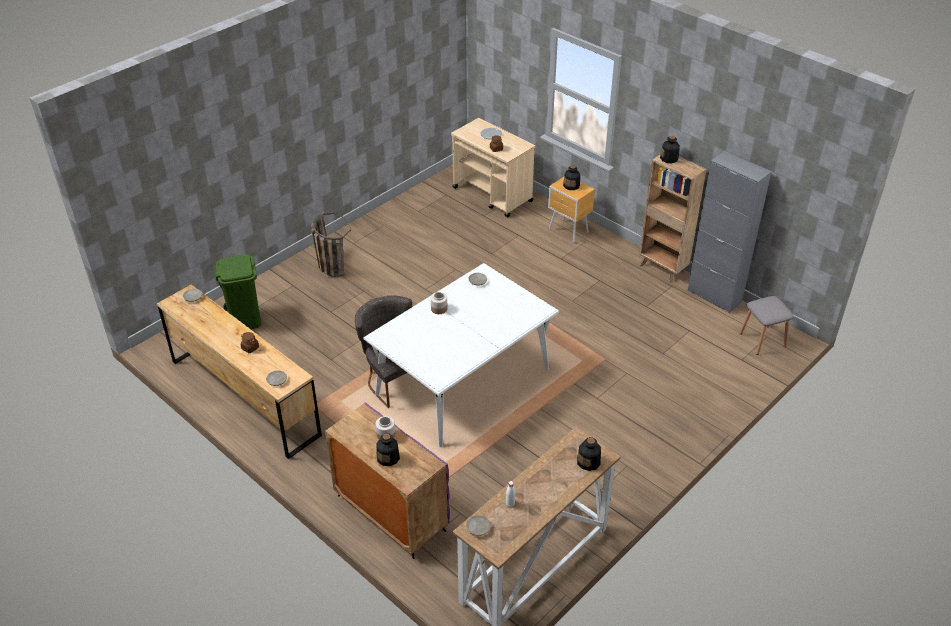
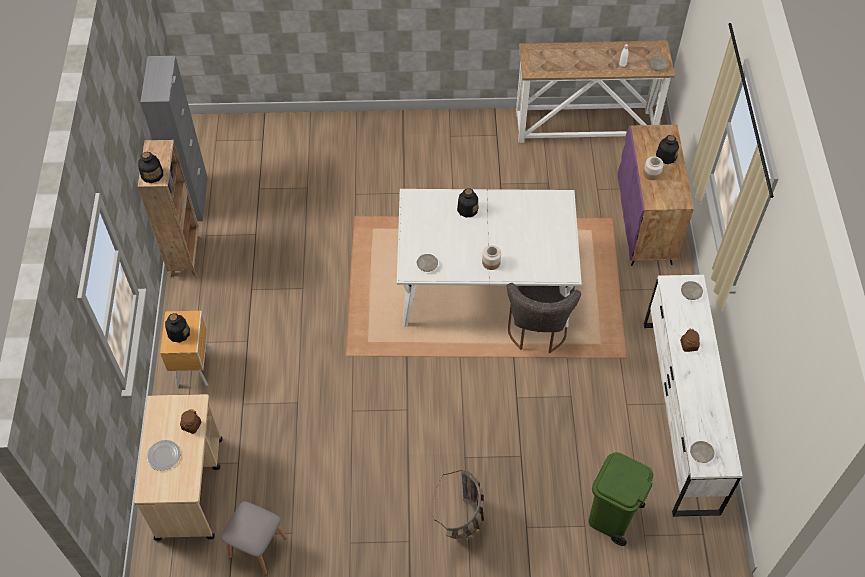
camera: 135 degrees left, 15 degrees up
brown dresser [157,284,322,459] -> white dresser [644,275,743,517]
bottle [577,437,601,471] -> bottle moved to [457,188,478,218]
grey stool [739,296,794,355] -> grey stool moved to [221,501,287,575]

